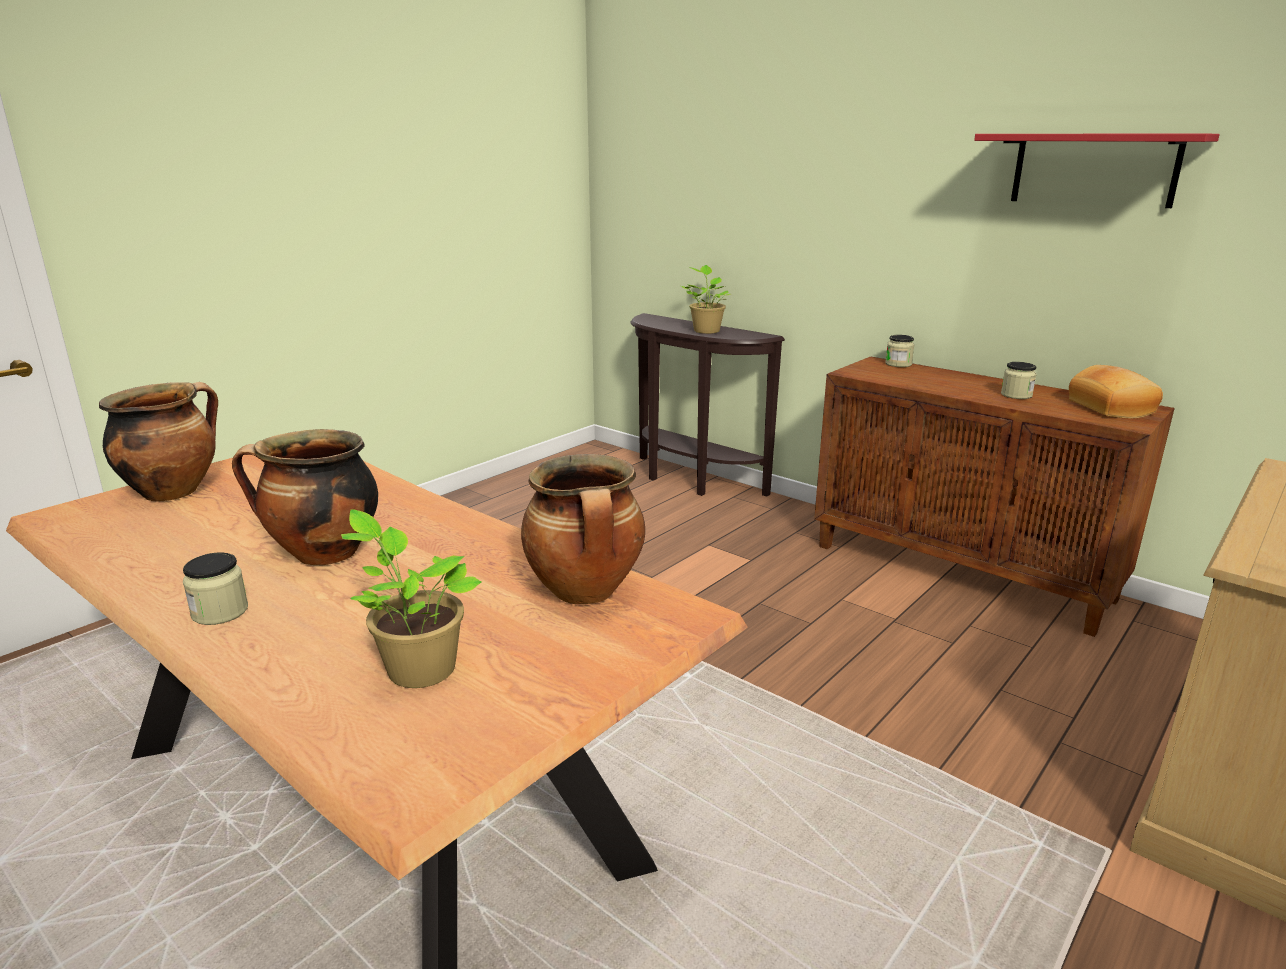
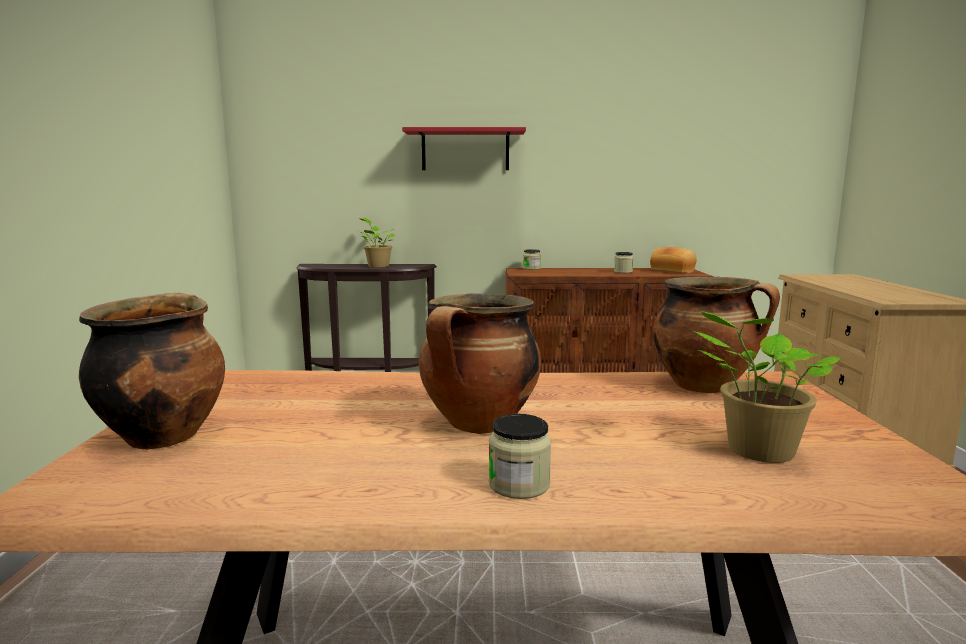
camera: 40 degrees left, 10 degrees down
red shelf [974,134,1220,208] -> red shelf moved to [402,127,526,170]

